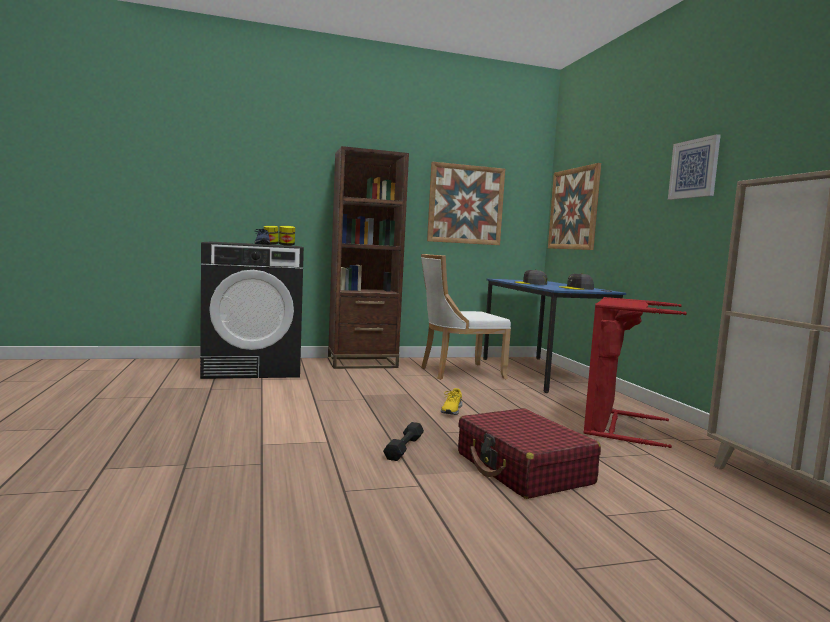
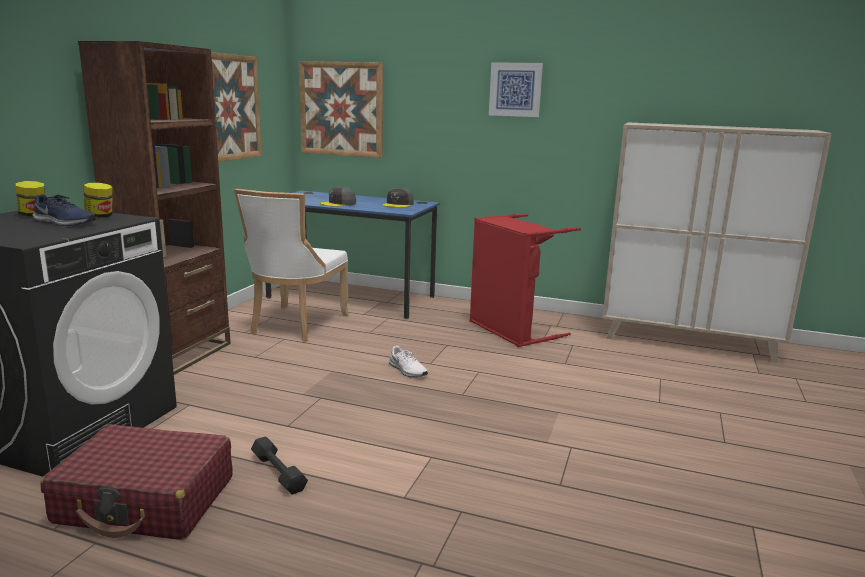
camera: 55 degrees left, 10 degrees up
black dumbbell [383,422,424,461] -> black dumbbell moved to [251,436,308,495]
yellow shoe [441,388,462,415] -> white shoe [389,346,428,377]
red suitcase [458,408,601,499] -> red suitcase moved to [41,424,232,540]

